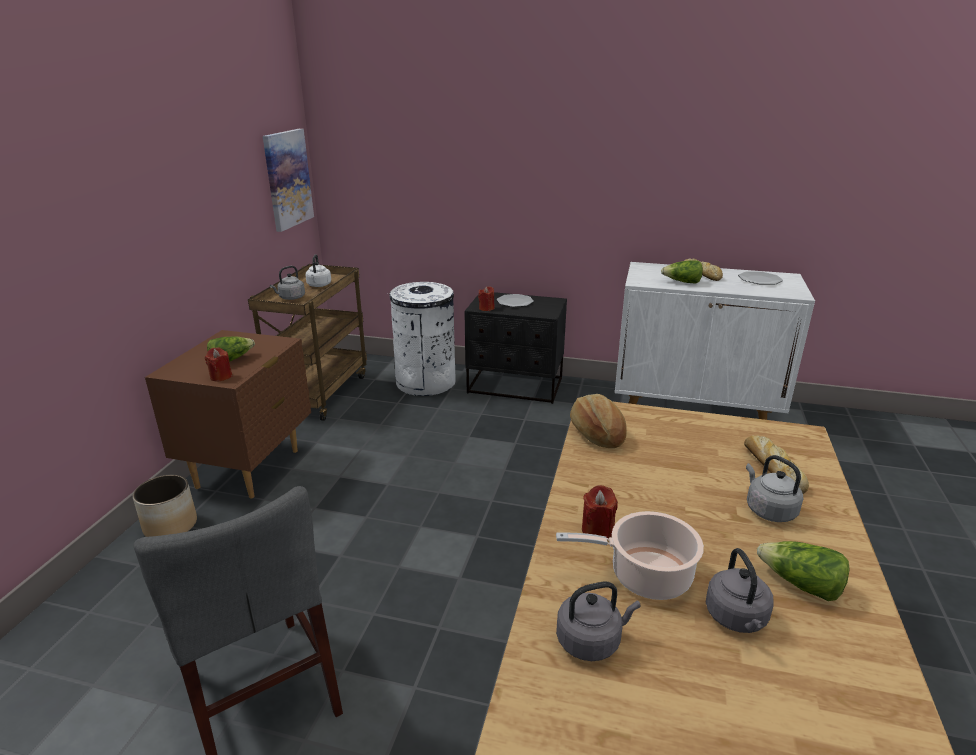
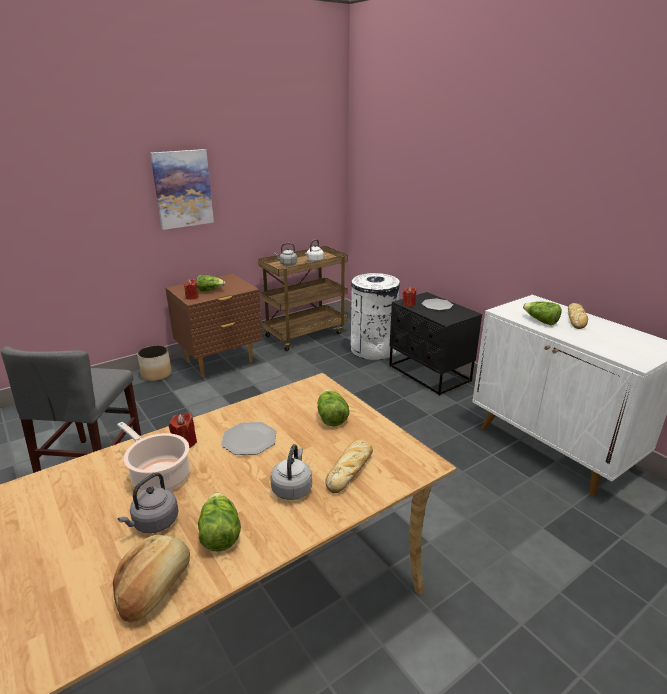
camera: 40 degrees right, 0 degrees up
picture [263,129,314,232] -> picture moved to [150,149,214,230]
grey kettle [556,581,641,661] -> none
bread [570,394,627,448] -> bread moved to [113,535,190,623]
plate [738,271,783,285] -> plate moved to [221,422,276,455]
none -> lettuce [317,390,349,426]

